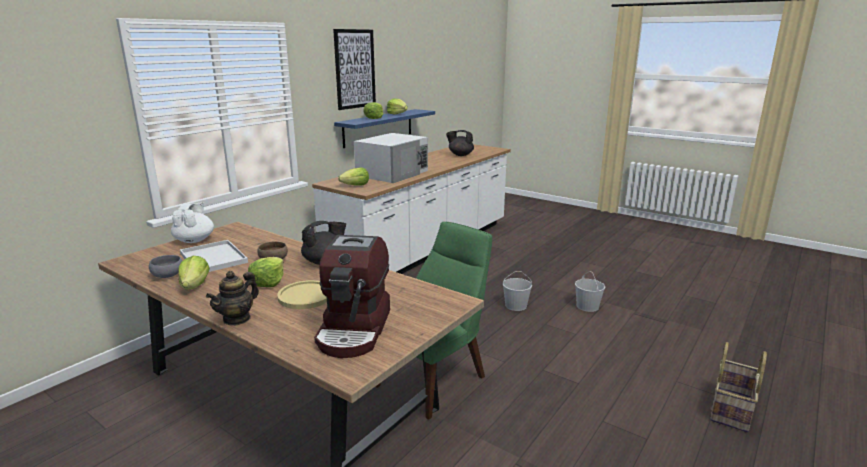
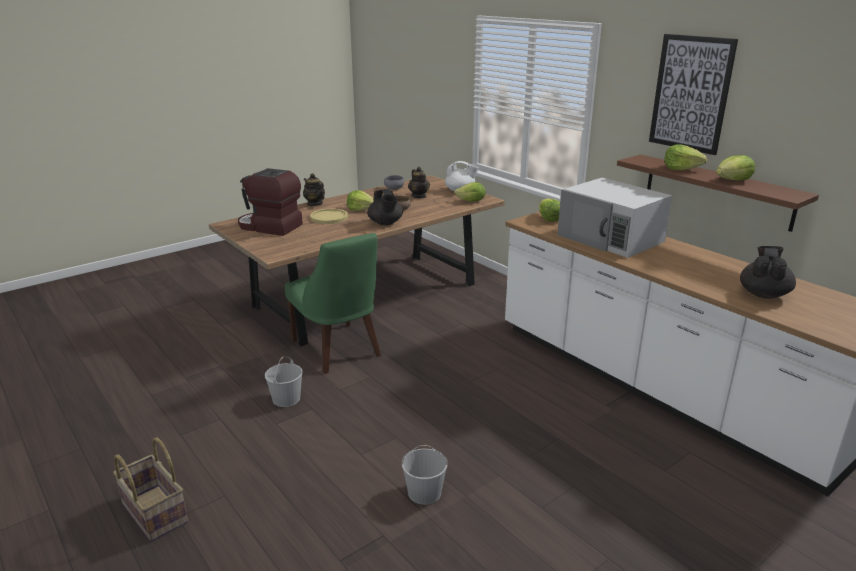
camera: 105 degrees right, 5 degrees up
lettuce [178,256,210,290] -> lettuce moved to [454,182,486,201]
white tray [180,240,248,272] -> teapot [408,167,430,198]
blue shelf [334,109,435,148] -> brown shelf [617,155,819,232]
white bucket [503,271,532,311] -> white bucket moved to [265,356,303,407]

